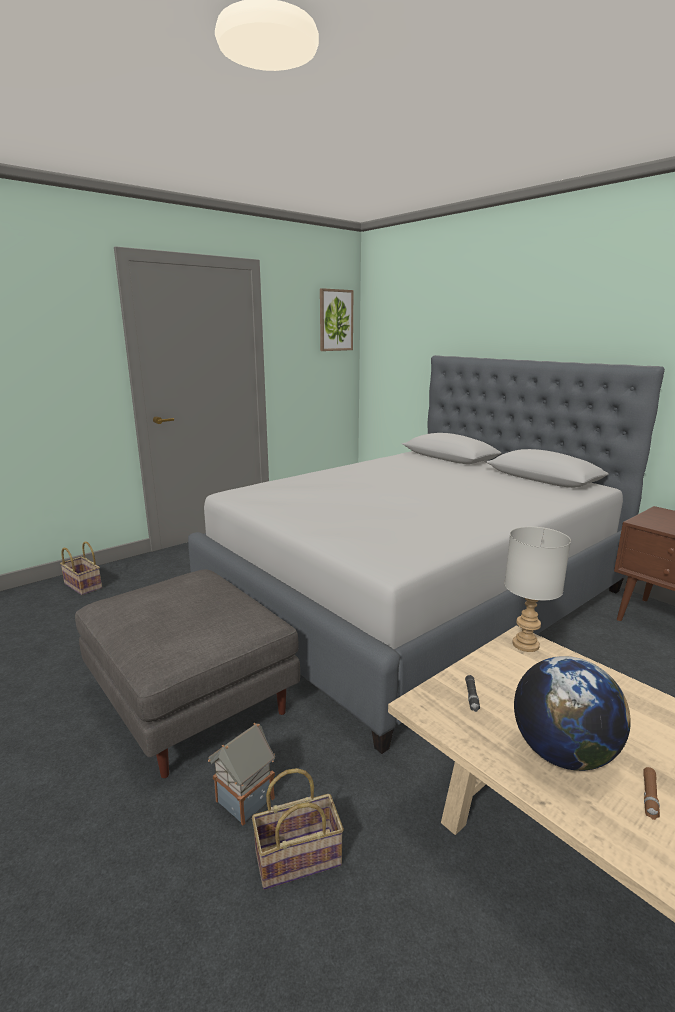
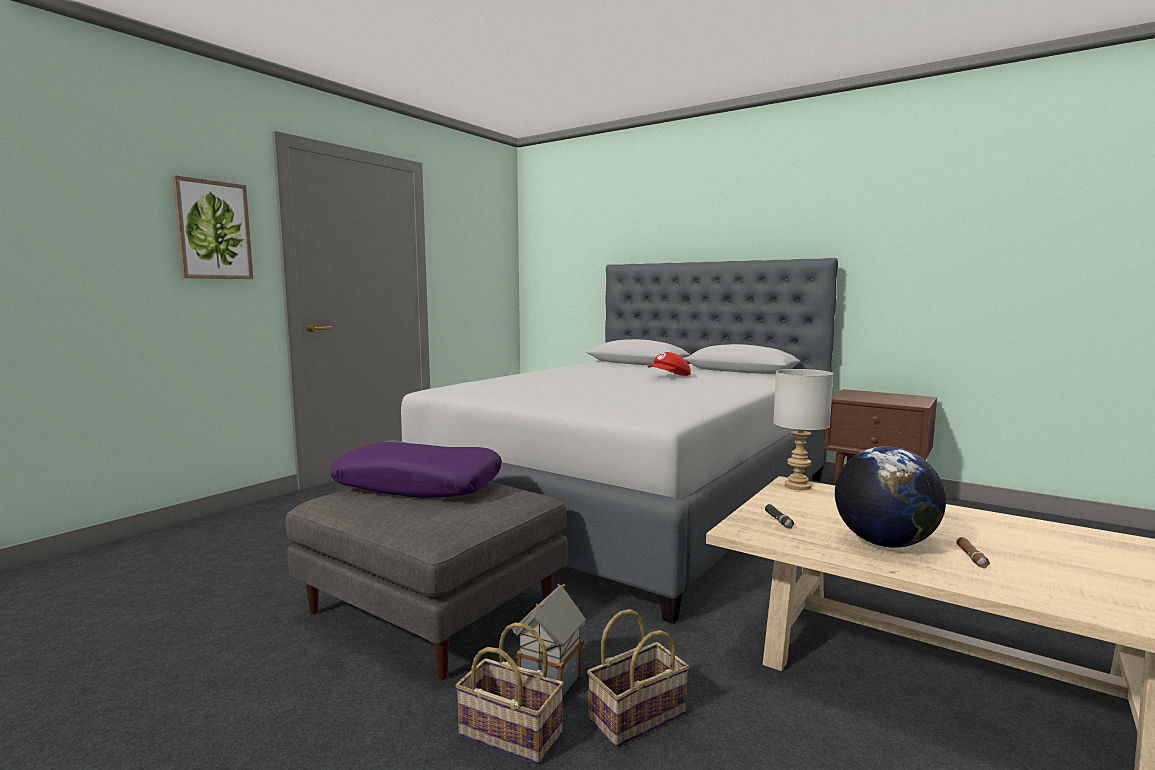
camera: 15 degrees left, 10 degrees down
basket [60,541,102,595] -> basket moved to [455,622,564,765]
picture [320,288,354,351] -> picture moved to [172,175,253,279]
none -> purple pillow [330,442,502,498]
none -> red cap [647,352,691,376]

